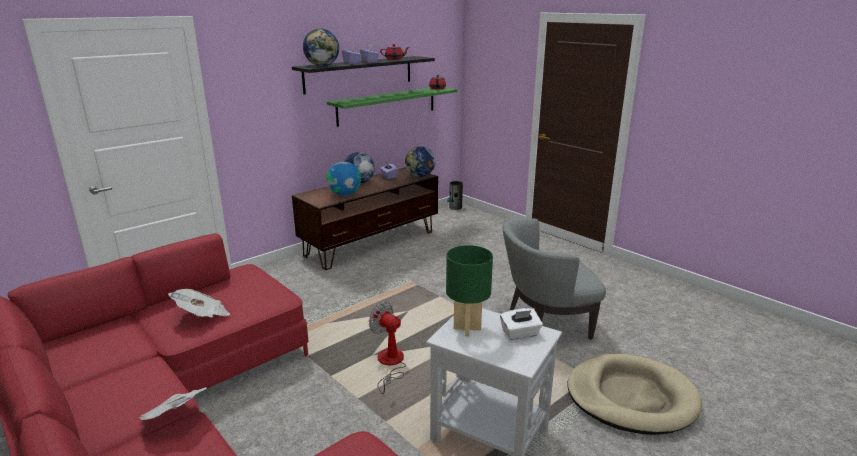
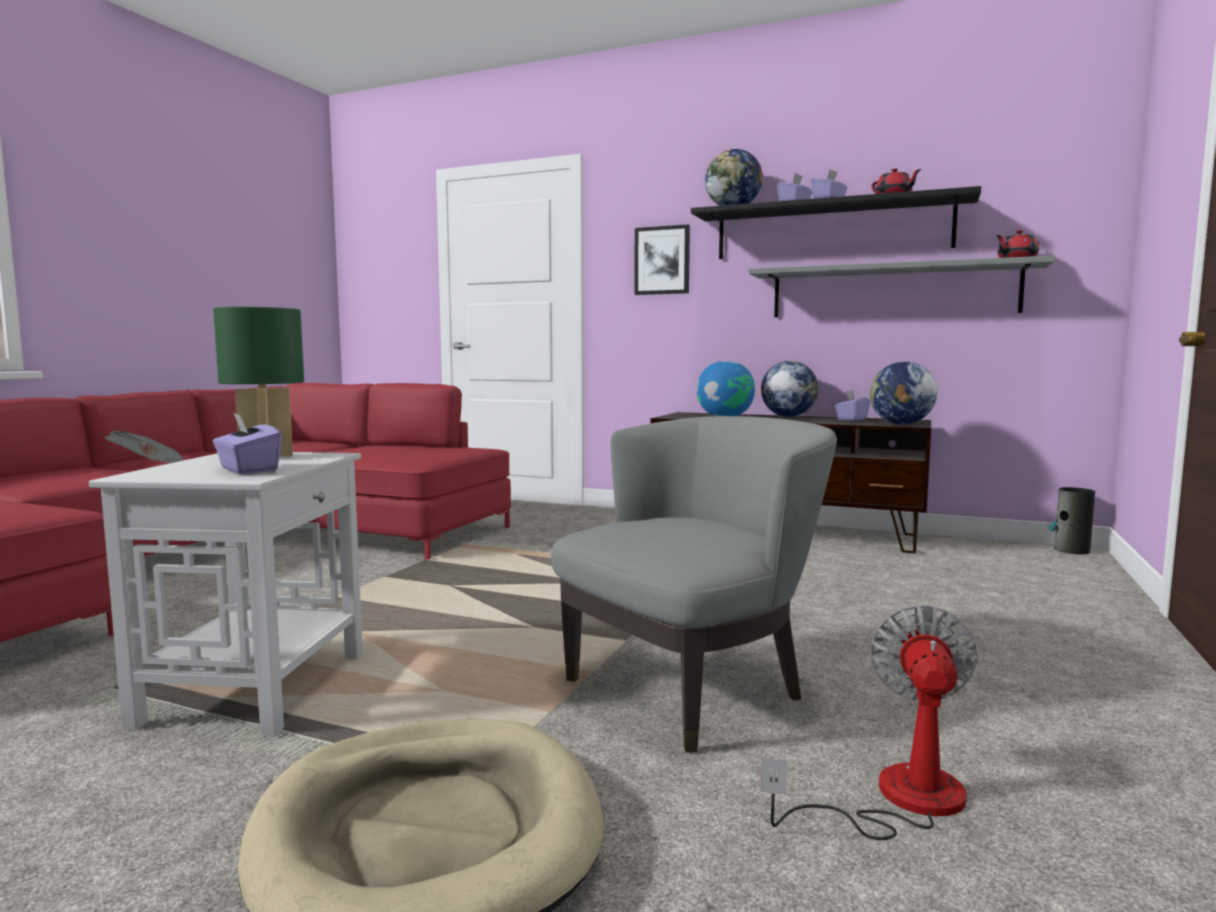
camera: 65 degrees right, 15 degrees down
newspaper [168,289,231,317] -> none
green shelf [327,88,457,127] -> grey shelf [749,256,1055,317]
fan [369,302,406,394] -> fan moved to [761,605,978,840]
white tissue box [500,308,543,340] -> purple tissue box [213,413,282,474]
grey armchair [503,219,606,340] -> grey armchair turned 90 degrees clockwise [551,416,837,753]
none -> picture [634,224,690,295]

